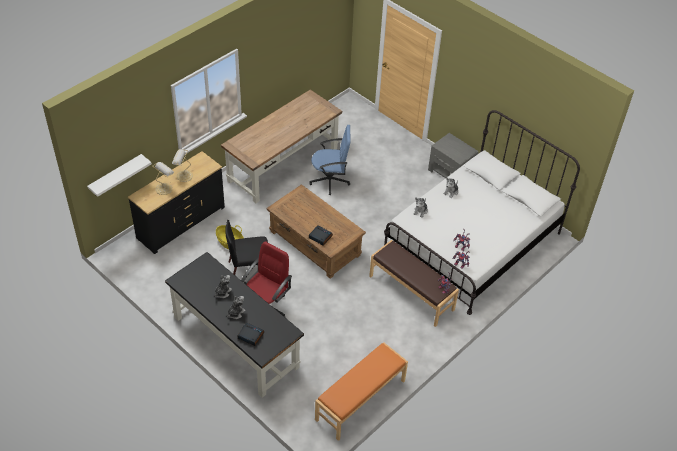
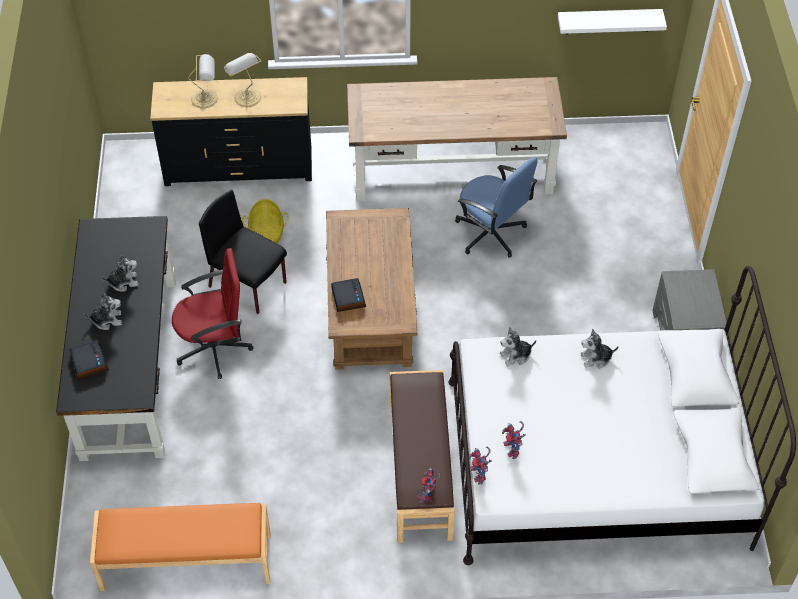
camera: 45 degrees right, 5 degrees up
white shelf [87,154,152,197] -> white shelf moved to [558,9,667,34]

